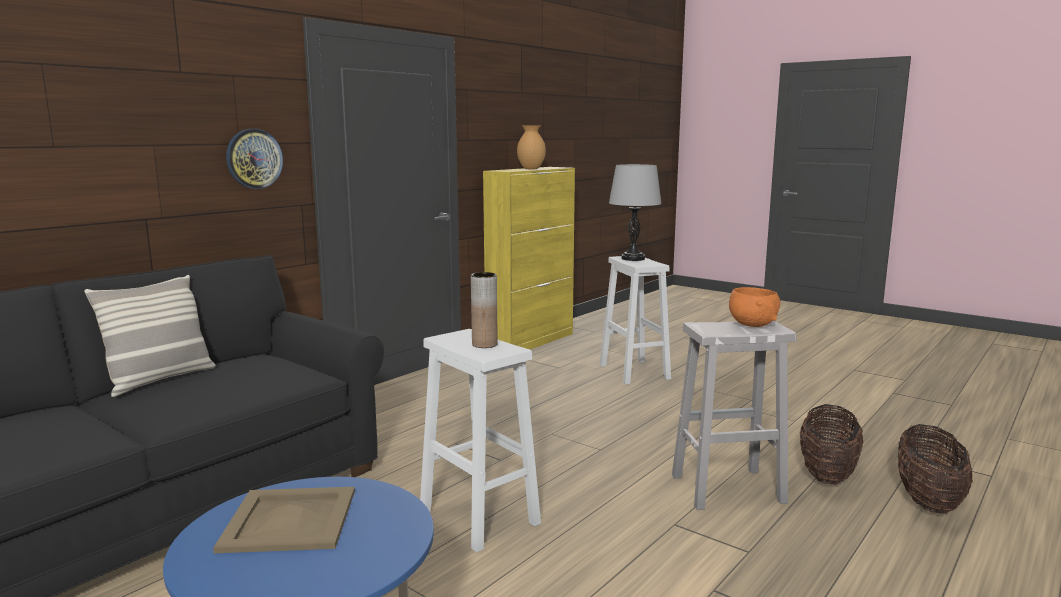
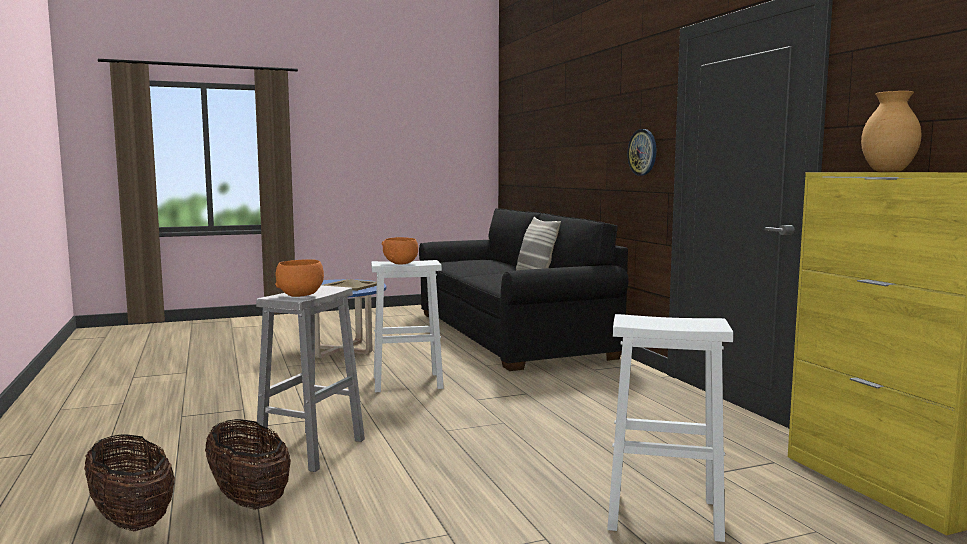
camera: 120 degrees right, 5 degrees down
brown vase [471,272,498,348] -> orange bowl [382,237,418,265]
grey table lamp [609,164,662,261] -> none

